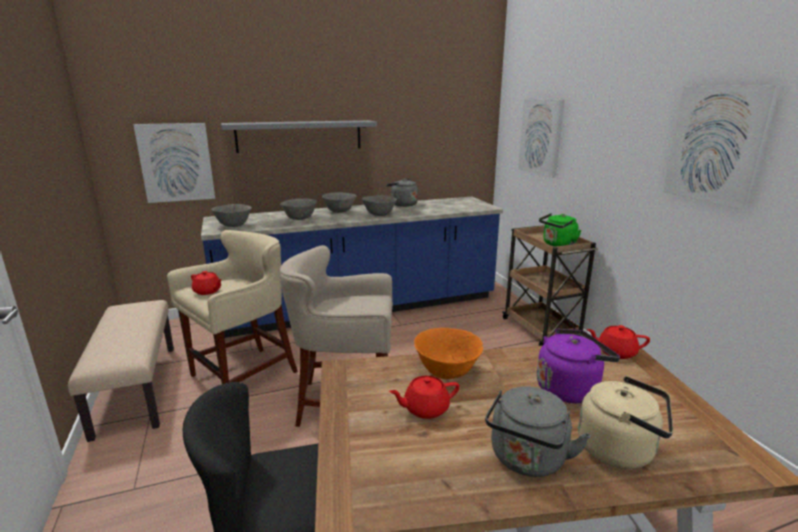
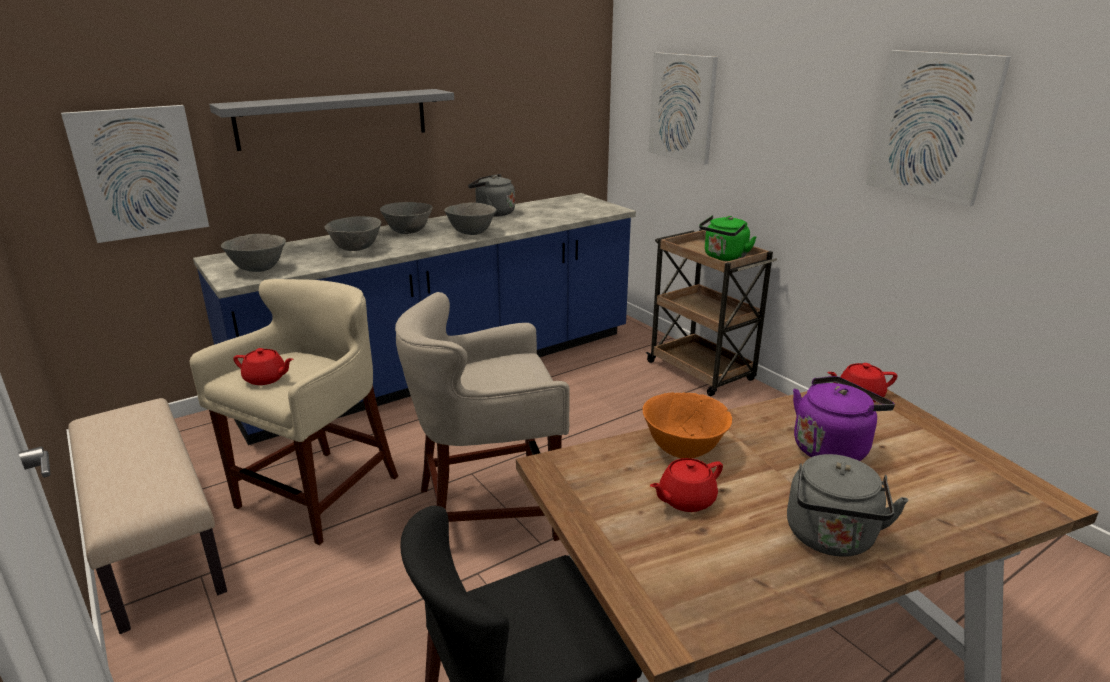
camera: 15 degrees left, 5 degrees up
beige kettle [578,376,674,469] -> none

